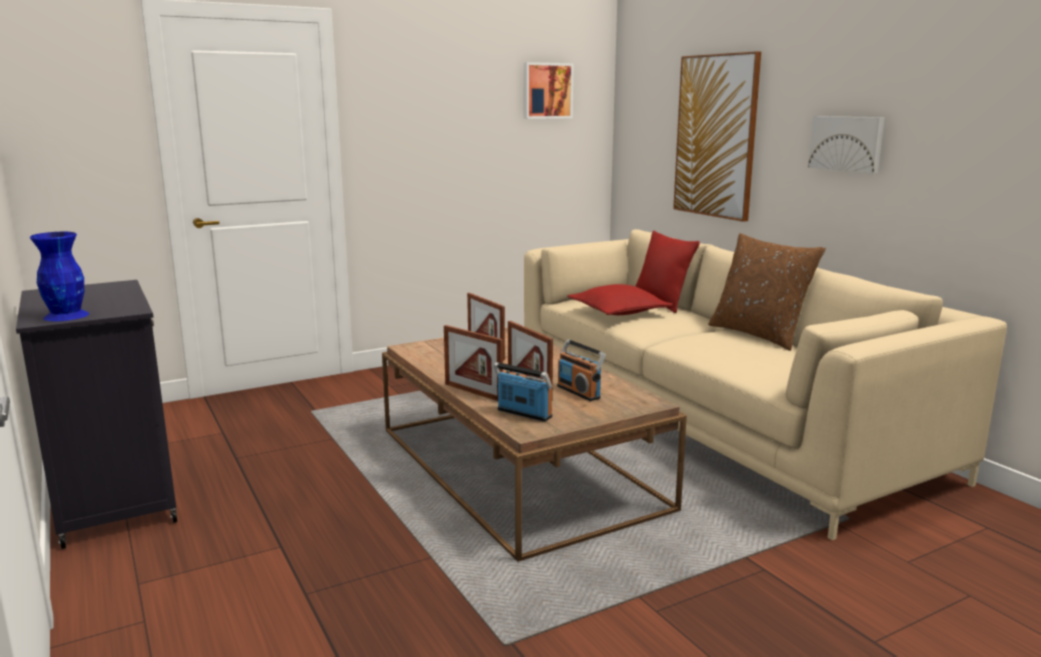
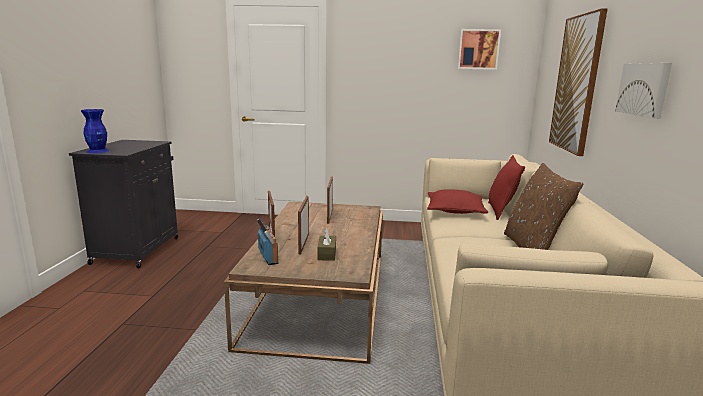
camera: 35 degrees right, 0 degrees up
radio [557,339,606,401] -> brown tissue box [318,228,336,261]

